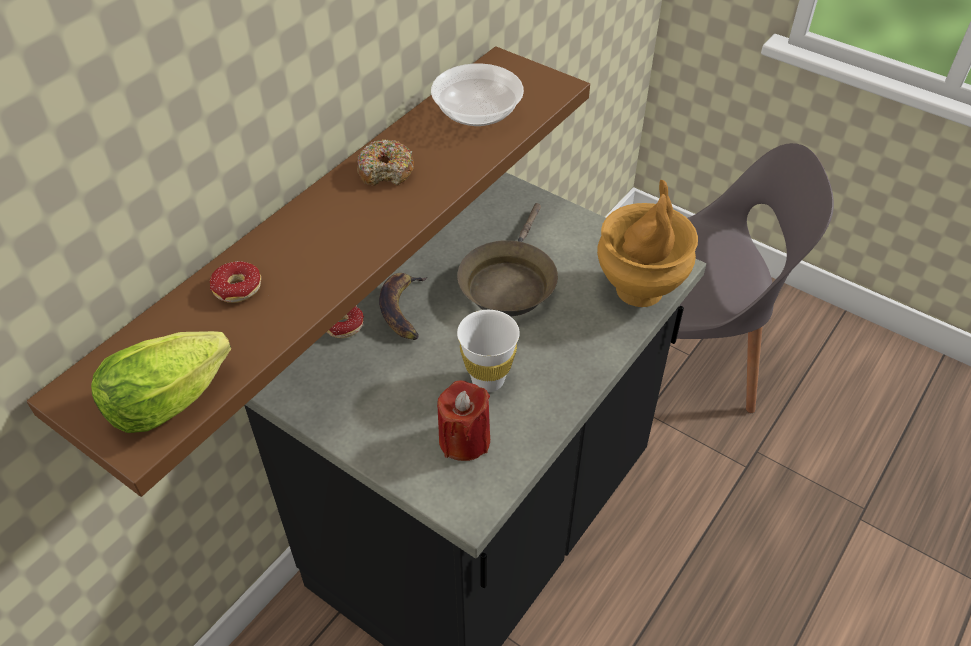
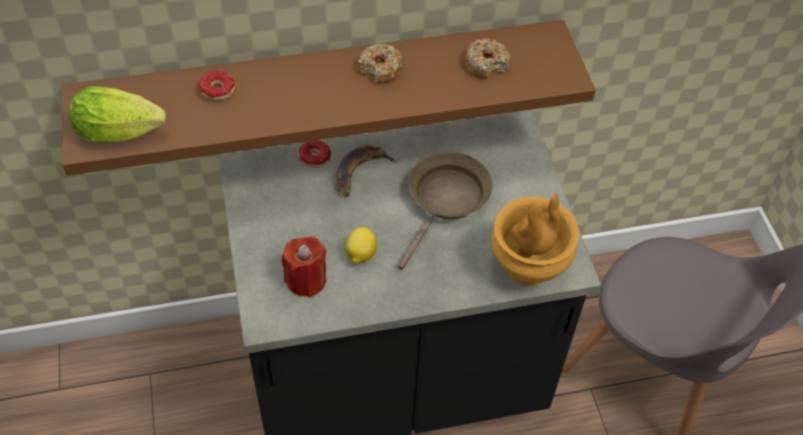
camera: 40 degrees right, 5 degrees up
bowl [431,63,524,126] -> donut [464,38,511,79]
brown frying pan [457,203,558,316] -> brown frying pan turned 150 degrees clockwise [397,152,493,270]
white cup [457,310,520,392] -> lemon [345,227,377,264]

